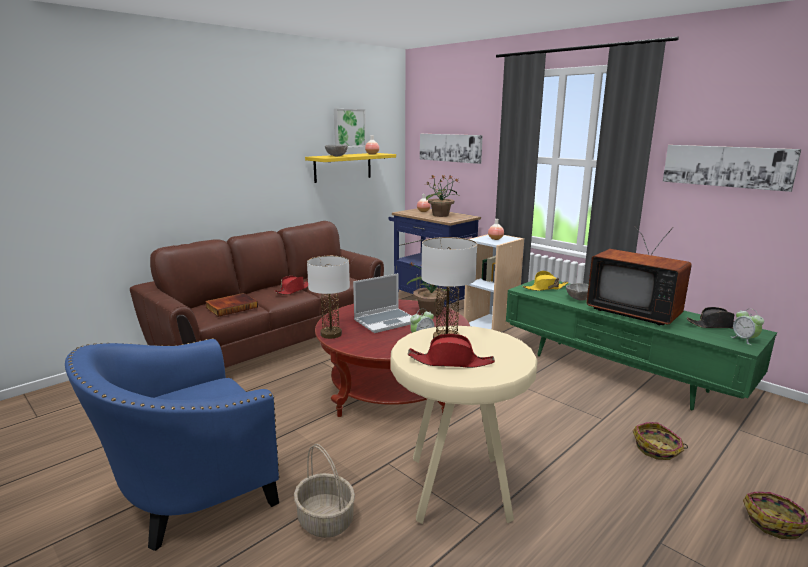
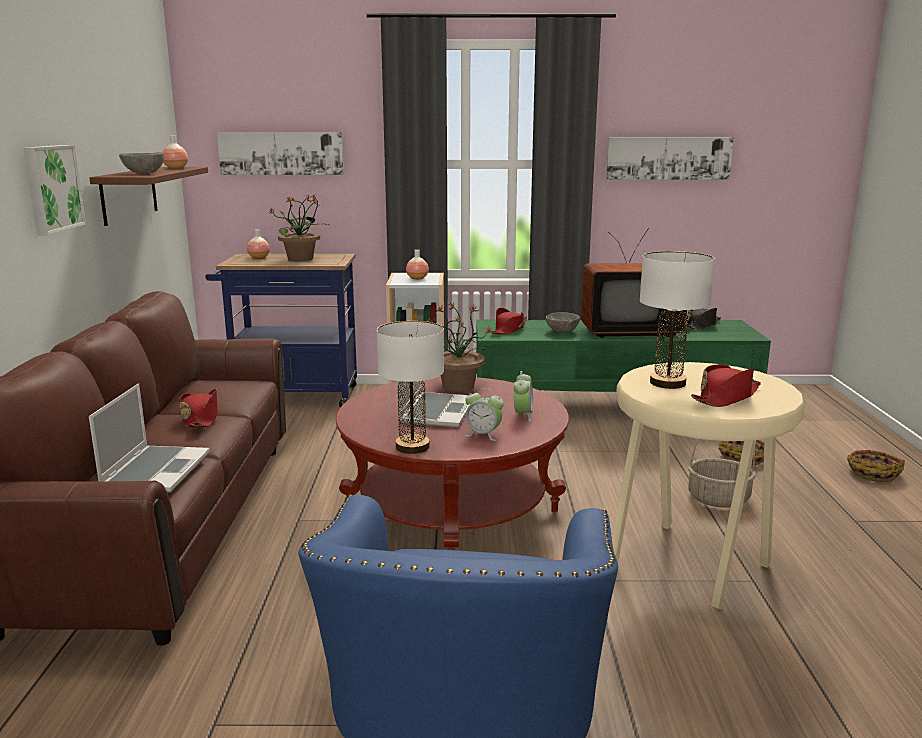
camera: 45 degrees left, 0 degrees up
book [205,293,258,317] -> laptop [89,384,210,492]
basket [294,444,355,538] -> basket moved to [688,439,756,508]
yellow shelf [305,153,396,183] -> brown shelf [90,167,208,226]
picture [334,109,366,148] -> picture moved to [23,145,86,235]
yellow hat [523,271,569,291] -> red hat [491,308,527,335]
alarm clock [731,309,764,345] -> alarm clock moved to [465,388,504,441]

